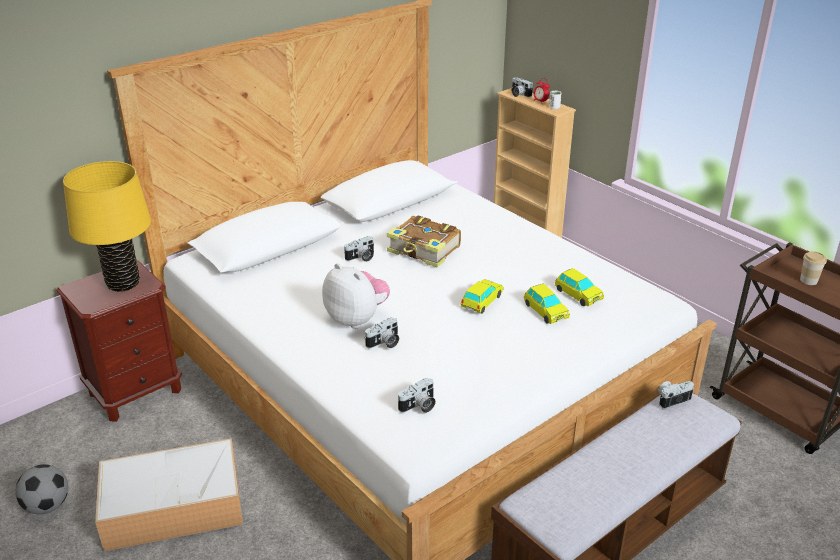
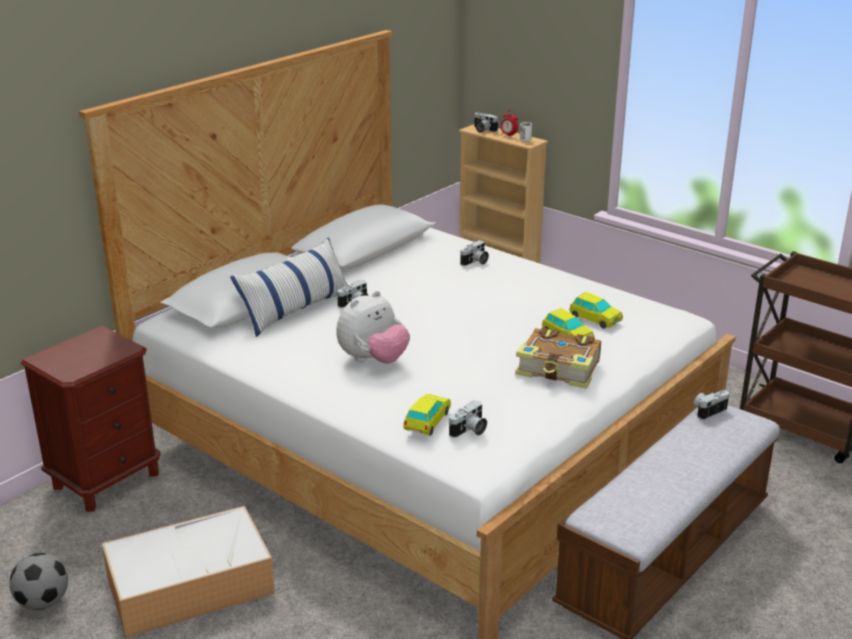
camera: 10 degrees left, 5 degrees down
yellow table lamp [63,161,151,292] -> none
plush toy [322,263,390,329] -> plush toy turned 105 degrees clockwise [336,291,410,364]
camera [365,317,399,348] -> camera moved to [460,240,489,266]
book [387,215,461,268] -> book moved to [515,327,601,389]
toy car [461,279,503,314] -> toy car moved to [403,394,451,436]
cup [800,251,827,285] -> none
none -> pillow [230,238,347,337]

